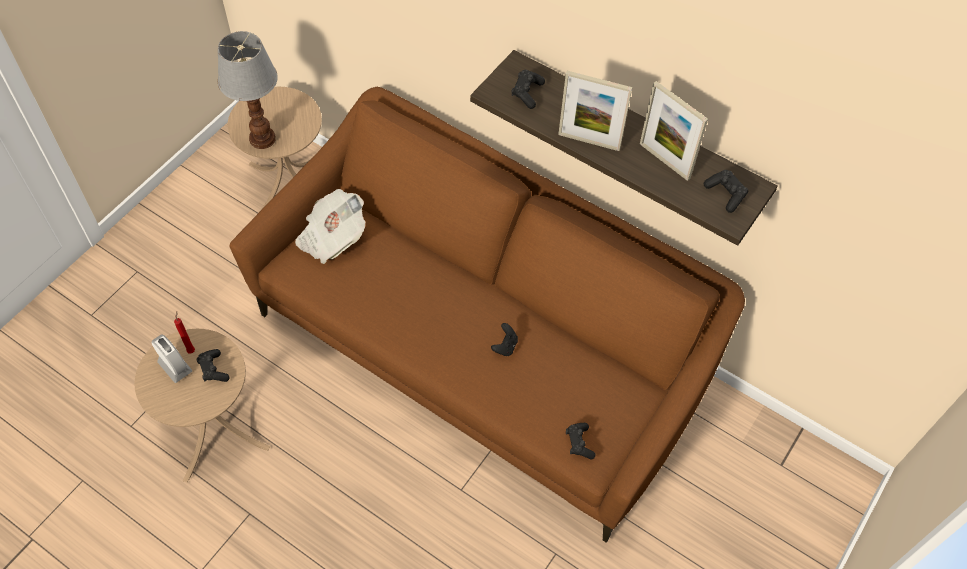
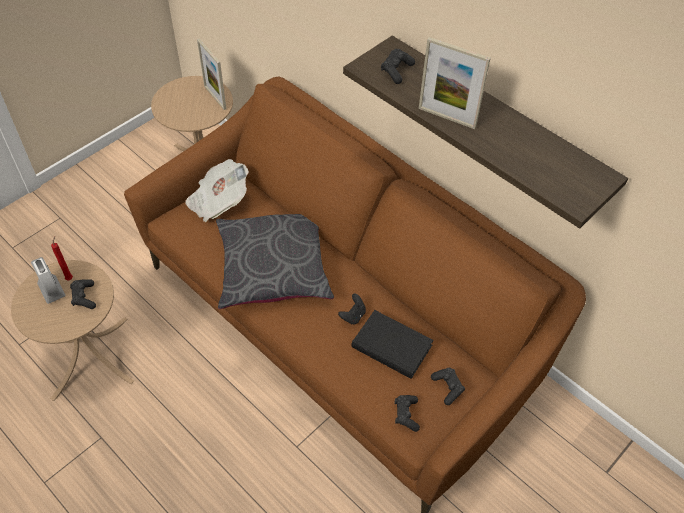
camera: 10 degrees right, 5 degrees down
table lamp [218,31,278,149] -> none
picture frame [640,81,708,181] -> picture frame moved to [197,38,226,110]
black game controller [704,170,748,213] -> black game controller moved to [431,368,465,405]
none -> grey pillow [216,214,334,309]
none -> black book [351,310,433,379]

